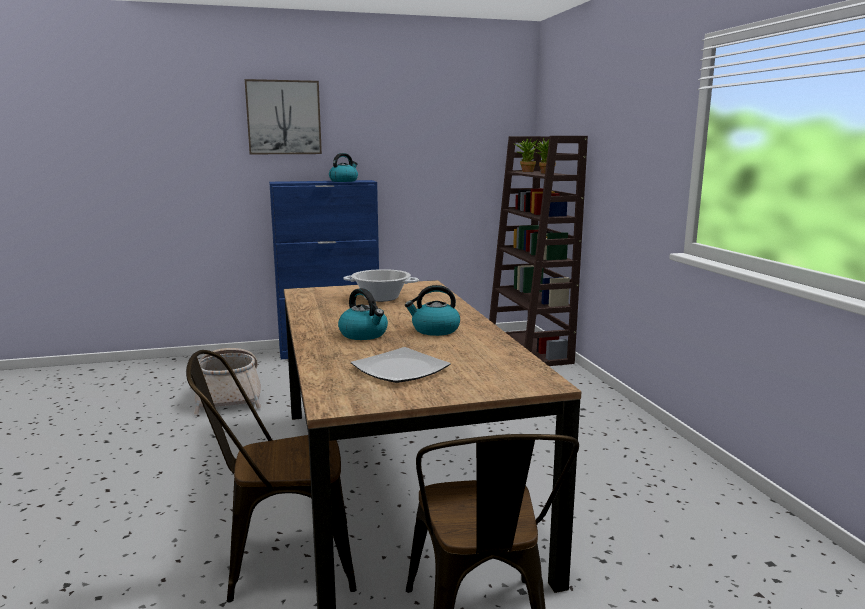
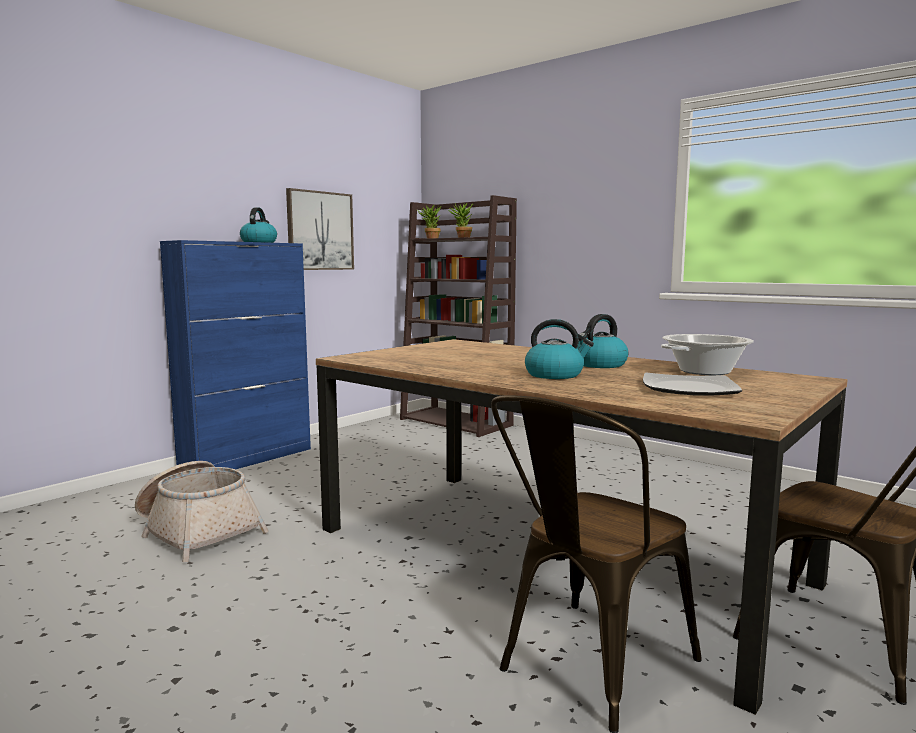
camera: 35 degrees left, 5 degrees down
picture [245,79,322,154] -> picture moved to [286,188,354,270]
cooking pot [344,269,419,302] -> cooking pot moved to [661,334,754,375]

